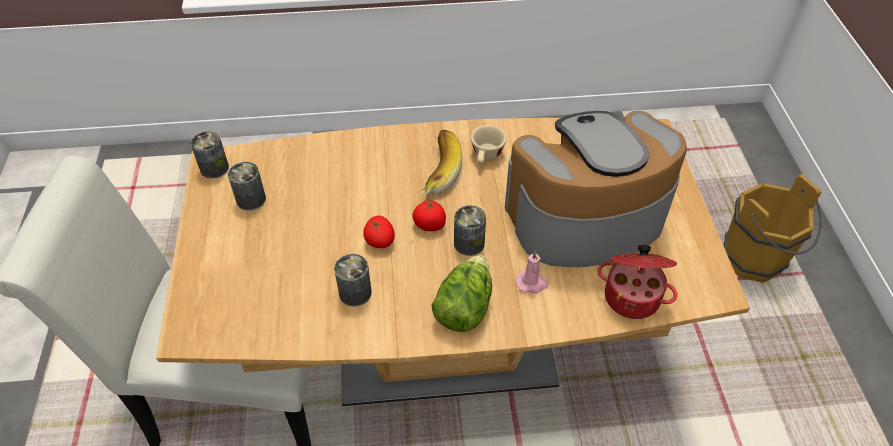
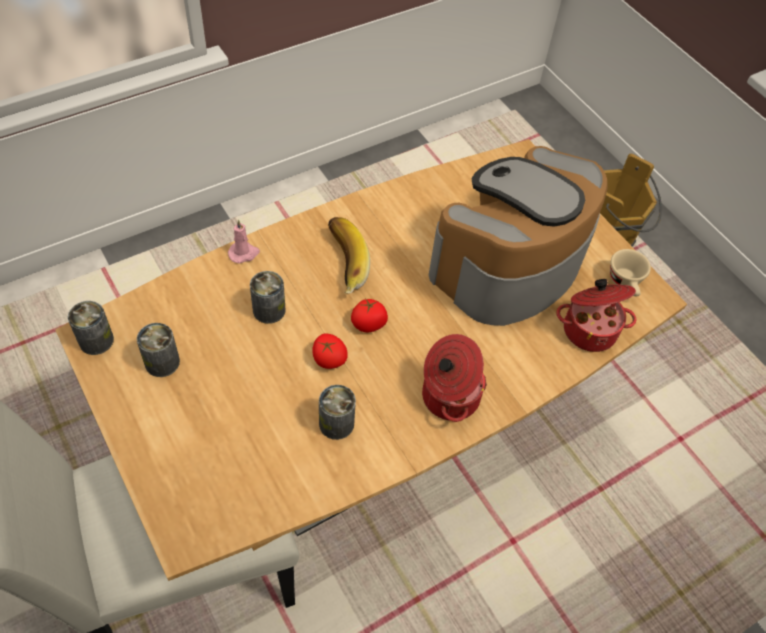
camera: 30 degrees left, 5 degrees up
lettuce [432,255,492,332] -> cooking pot [422,334,487,422]
can [454,205,486,256] -> can moved to [250,271,285,324]
beige cup [471,125,507,164] -> beige cup moved to [610,249,651,296]
pink candle [516,251,548,293] -> pink candle moved to [228,220,260,264]

